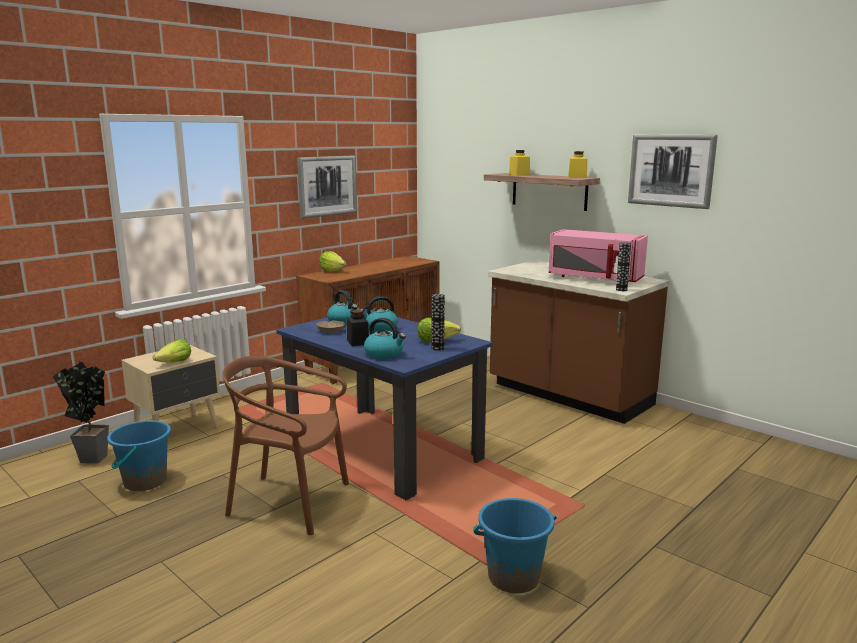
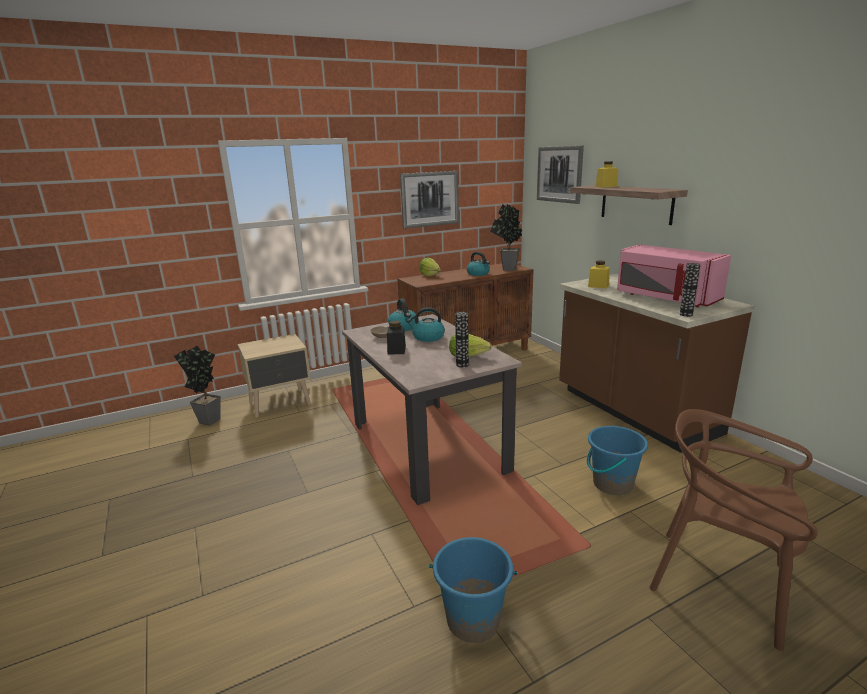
camera: 20 degrees right, 5 degrees up
blue bucket [107,420,171,491] -> blue bucket moved to [587,425,648,495]
lettuce [153,339,191,362] -> none
brown chair [222,356,349,535] -> brown chair moved to [649,409,817,651]
blue dining table [276,309,493,500] -> beige dining table [342,314,522,505]
kettle [364,318,406,359] -> kettle moved to [467,252,490,276]
yellow jar [568,151,587,178] -> yellow jar moved to [588,261,610,289]
picture [628,135,718,209] -> picture moved to [537,146,584,204]
none -> potted plant [490,204,523,271]

